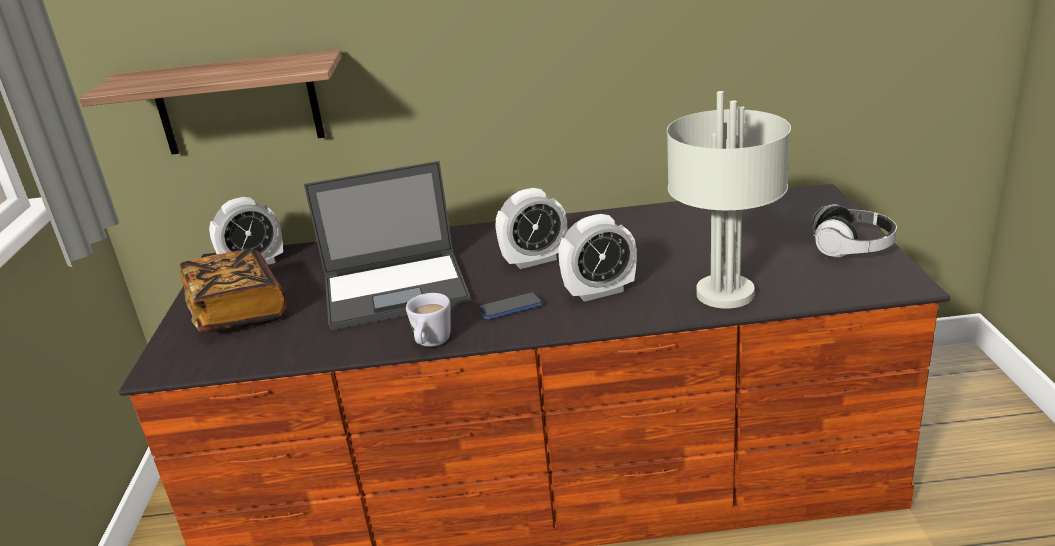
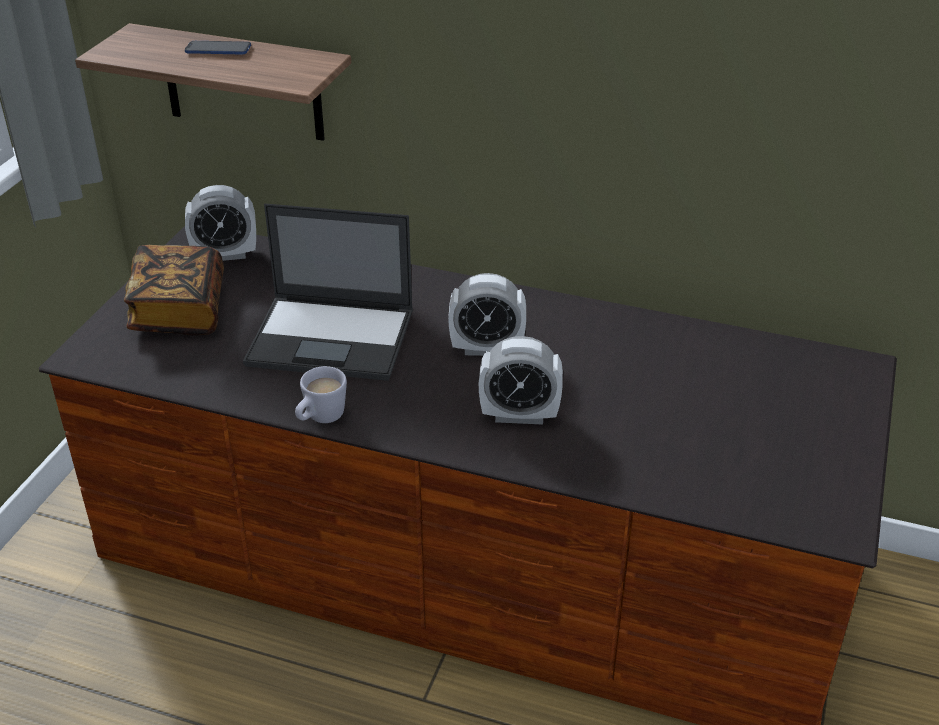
camera: 20 degrees right, 10 degrees up
phone [478,292,543,319] -> phone moved to [185,41,251,55]
grey table lamp [667,91,791,309] -> none
headphones [812,204,897,257] -> none

